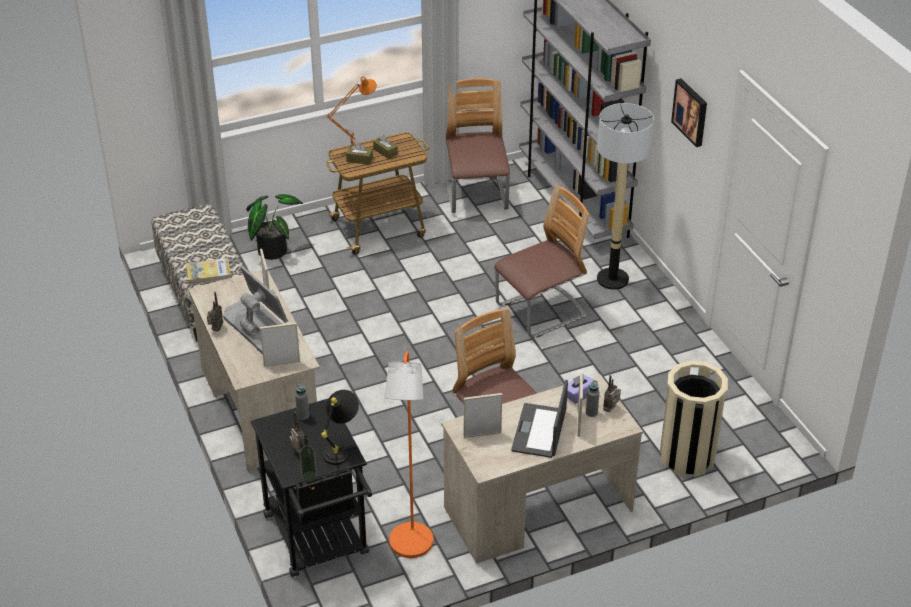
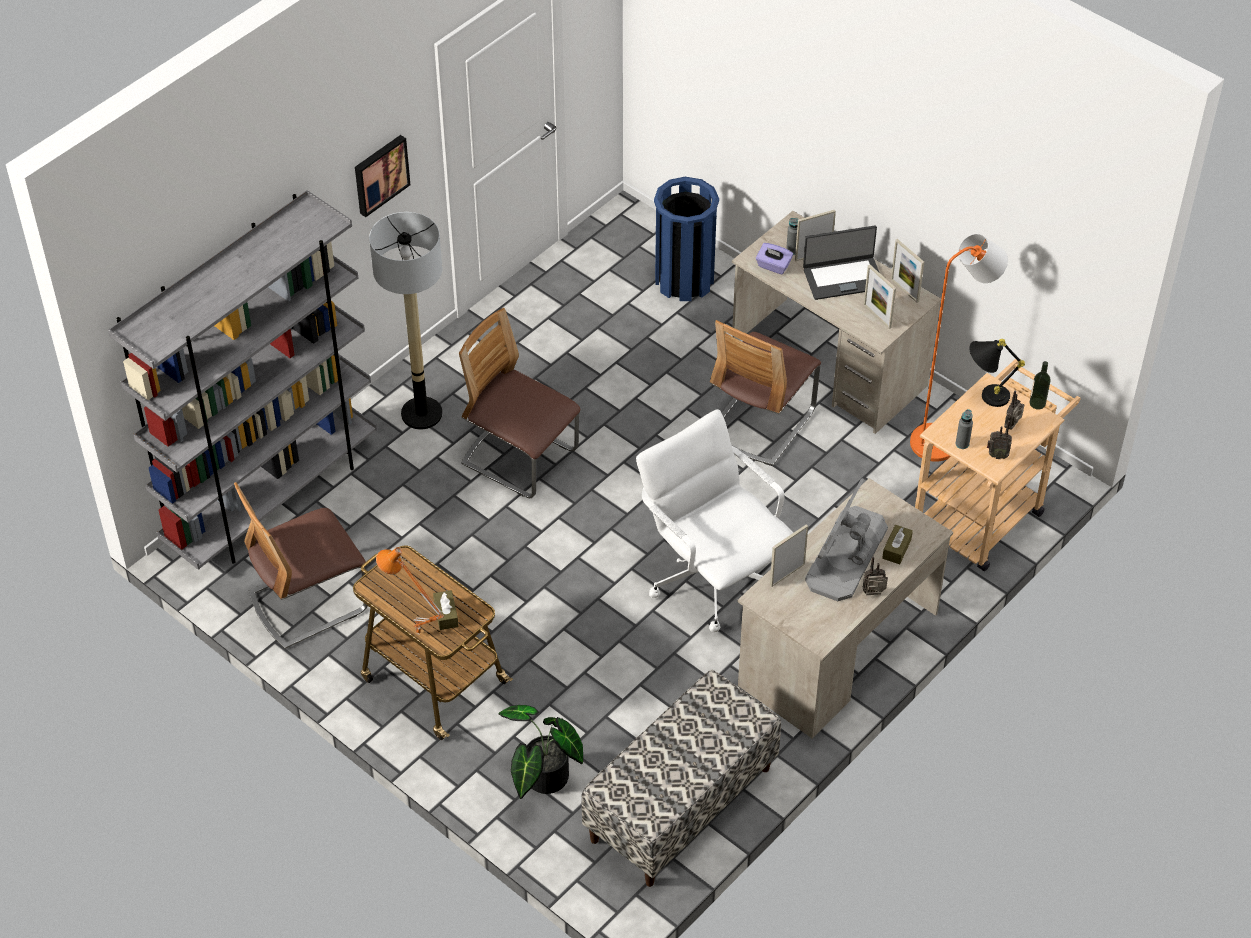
camera: 115 degrees left, 10 degrees up
book [186,258,231,285] -> none
black cart [251,399,372,577] -> beige cart [915,359,1080,571]
picture frame [260,322,300,367] -> picture frame moved to [891,239,924,303]
brown tissue box [373,135,398,159] -> brown tissue box moved to [882,525,913,564]
radio [603,375,621,412] -> radio moved to [987,420,1012,459]
beige trash can [660,361,728,477] -> blue trash can [654,177,719,301]
none -> white office chair [636,409,793,632]

